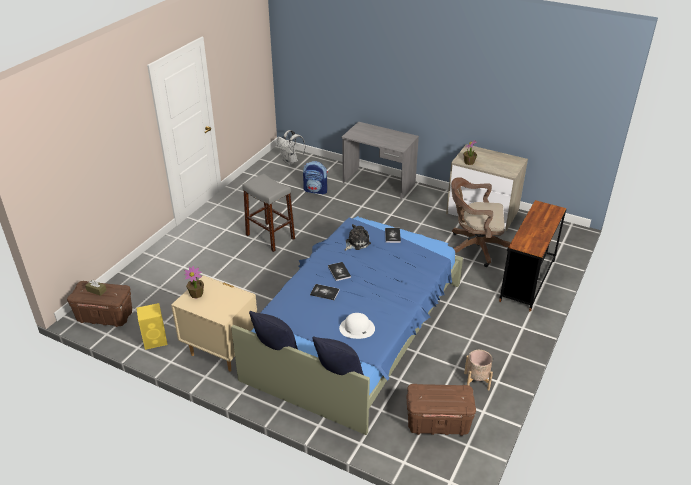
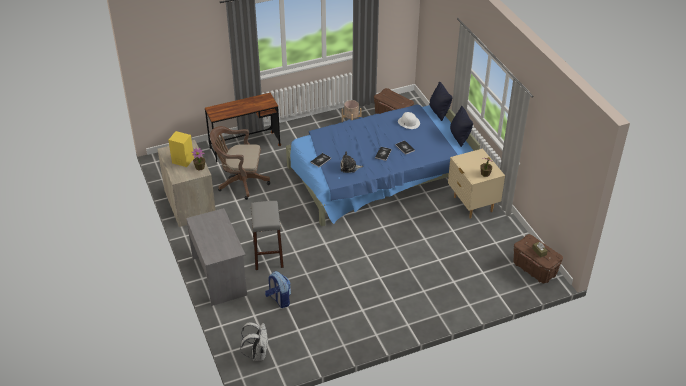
camera: 140 degrees left, 5 degrees up
yellow speaker [137,303,167,350] -> yellow speaker moved to [168,131,194,167]
grey stool [242,174,295,252] -> grey stool moved to [251,201,284,270]
brown office chair [451,177,511,267] -> brown office chair turned 135 degrees clockwise [210,126,270,200]

